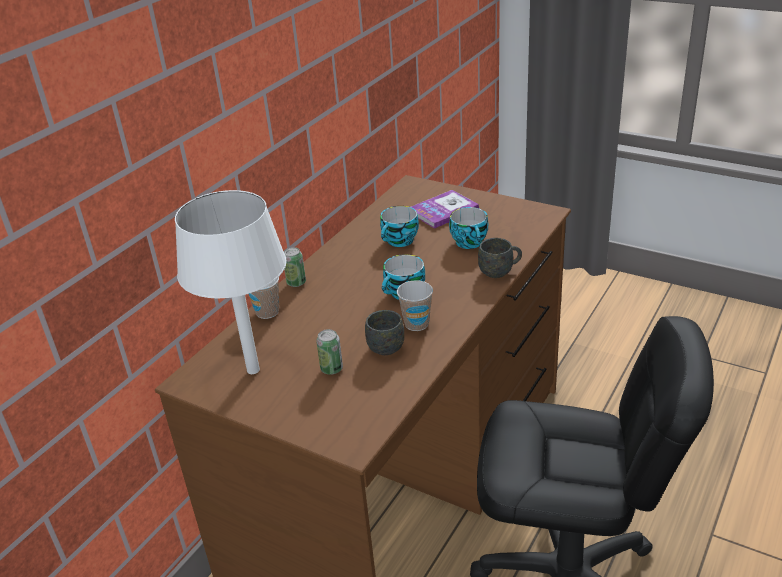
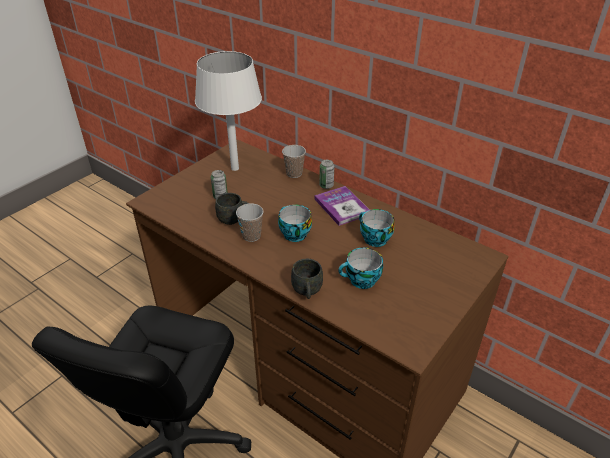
camera: 95 degrees right, 5 degrees up
book [411,190,479,229] -> book moved to [315,186,369,226]

